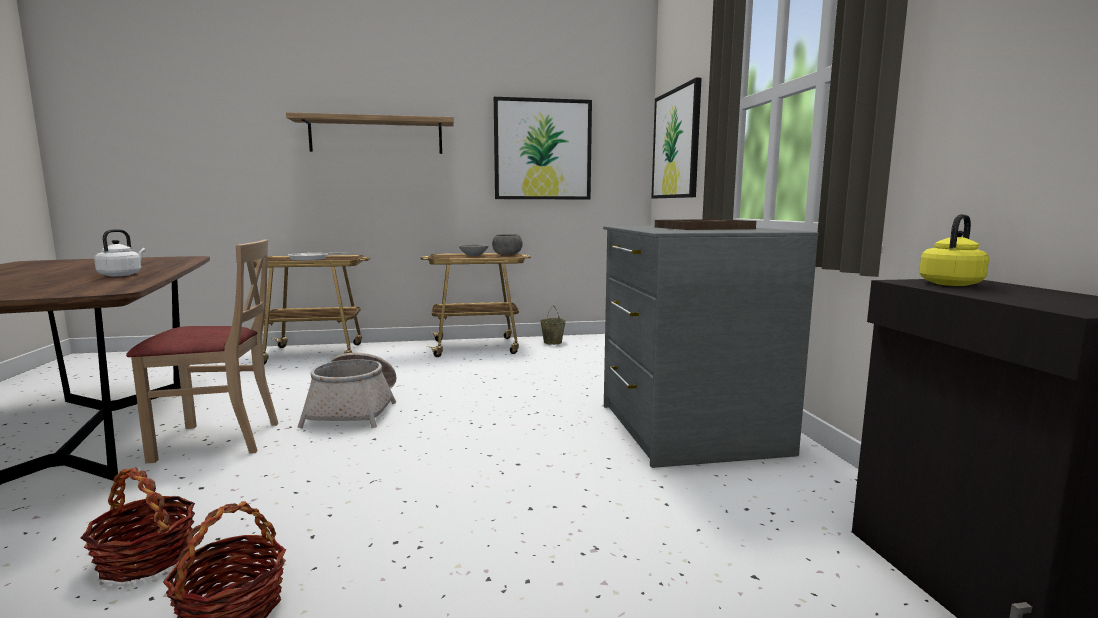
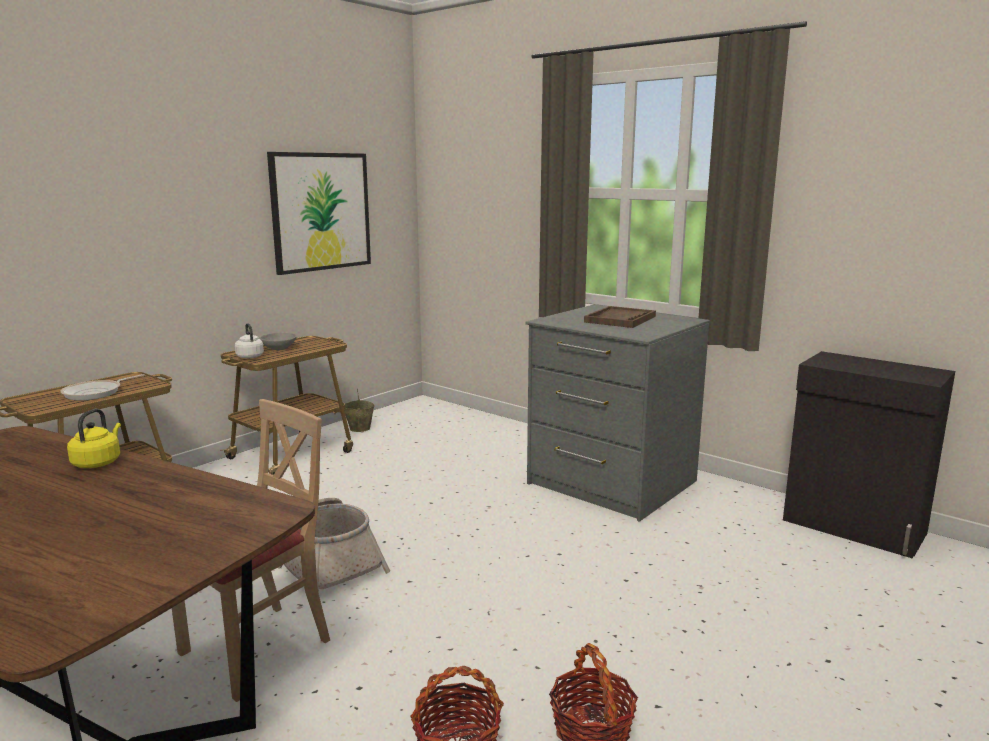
camera: 40 degrees left, 5 degrees up
white kettle [94,229,146,276] -> white kettle moved to [235,323,264,359]
shelf [286,112,454,154] -> none
grey bowl [492,234,523,255] -> none
picture [651,77,702,198] -> none
yellow kettle [919,214,989,286] -> yellow kettle moved to [67,409,121,468]

